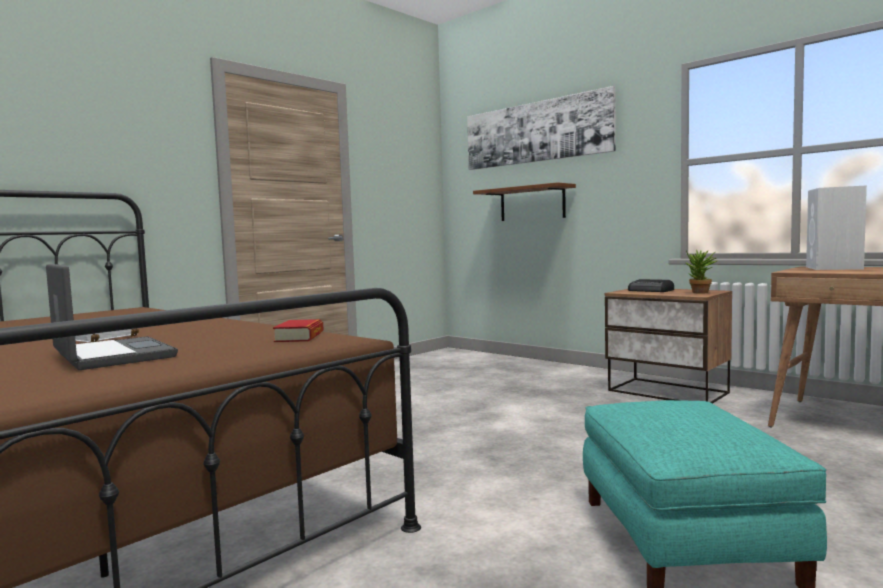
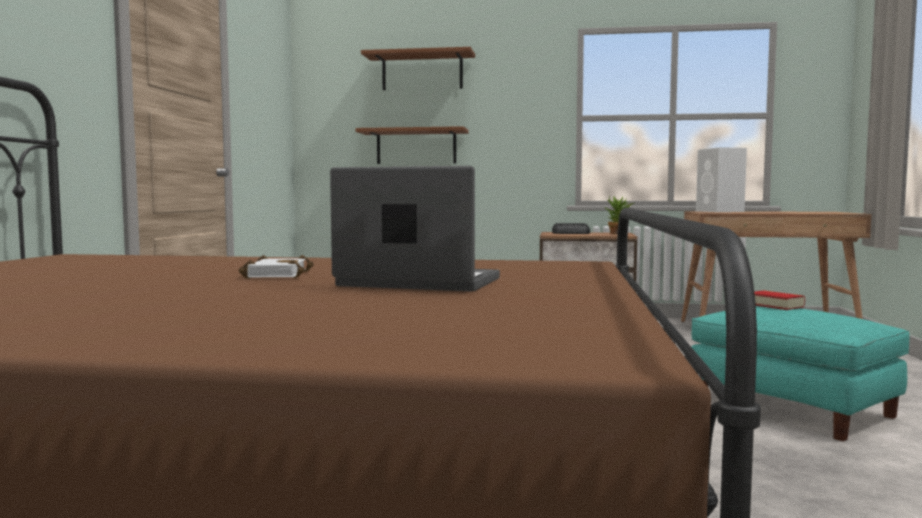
camera: 35 degrees left, 0 degrees up
book [273,319,324,342] -> book moved to [754,290,805,310]
picture [467,86,616,170] -> brown shelf [361,47,475,90]

